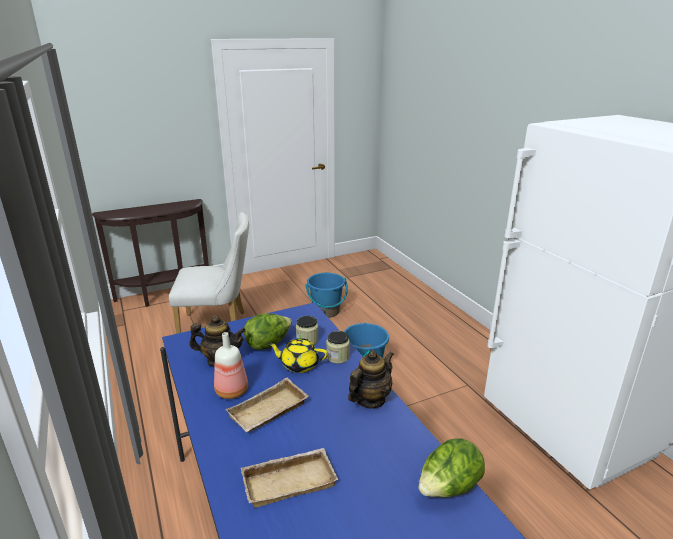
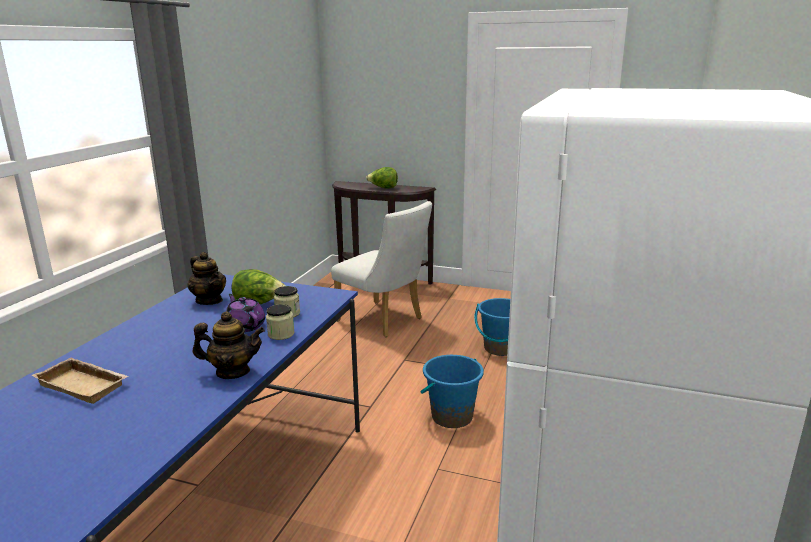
camera: 45 degrees right, 5 degrees down
bottle [214,332,248,399] -> none
beige tray [225,378,309,433] -> none
yellow teapot [268,338,328,373] -> purple teapot [226,294,265,332]
lettuce [419,438,485,497] -> lettuce moved to [366,167,398,189]

